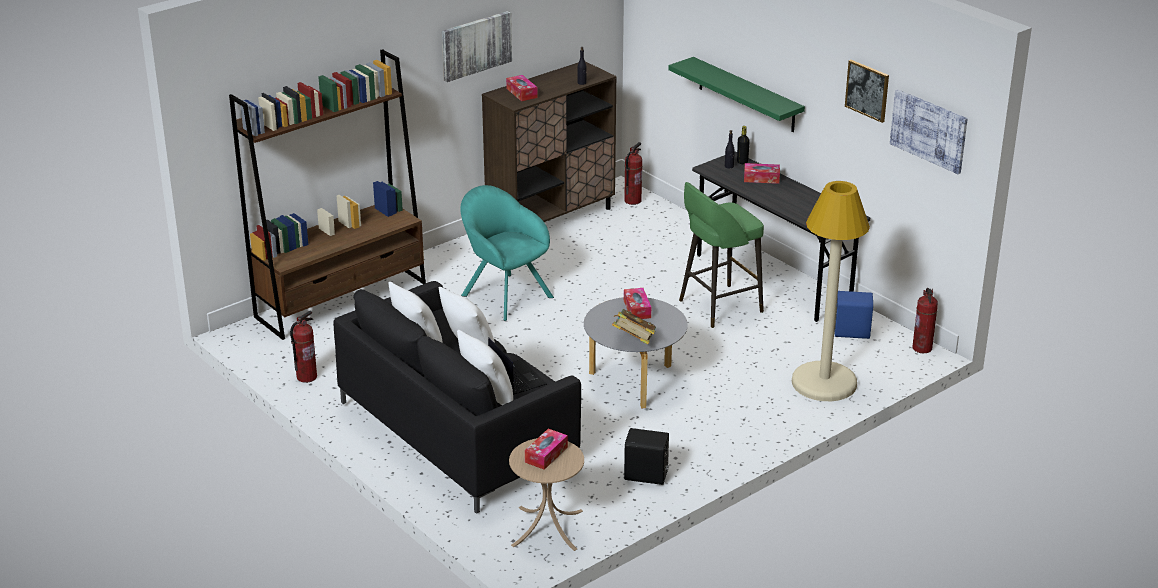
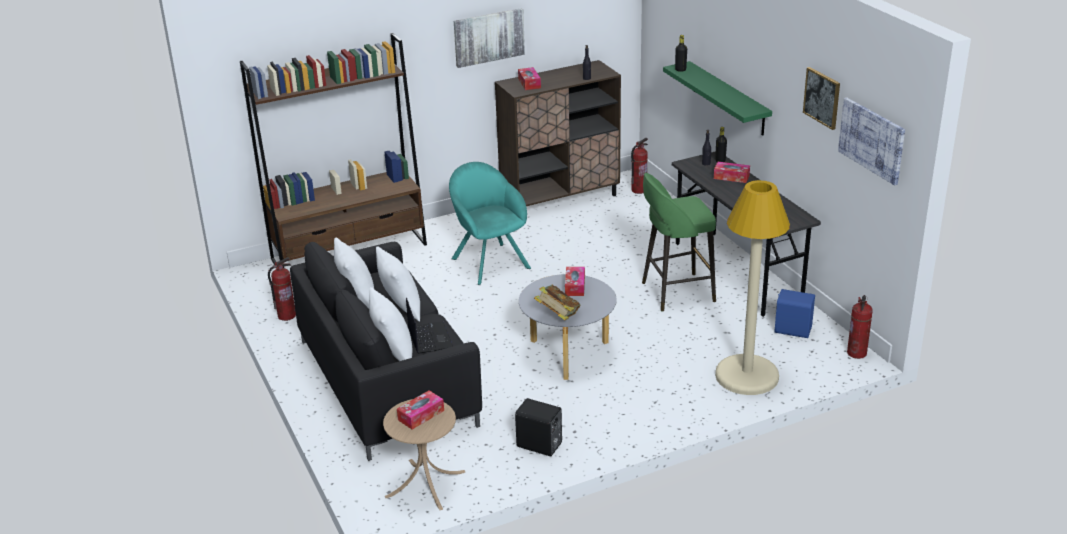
camera: 15 degrees right, 0 degrees up
none -> black bottle [675,35,687,72]

